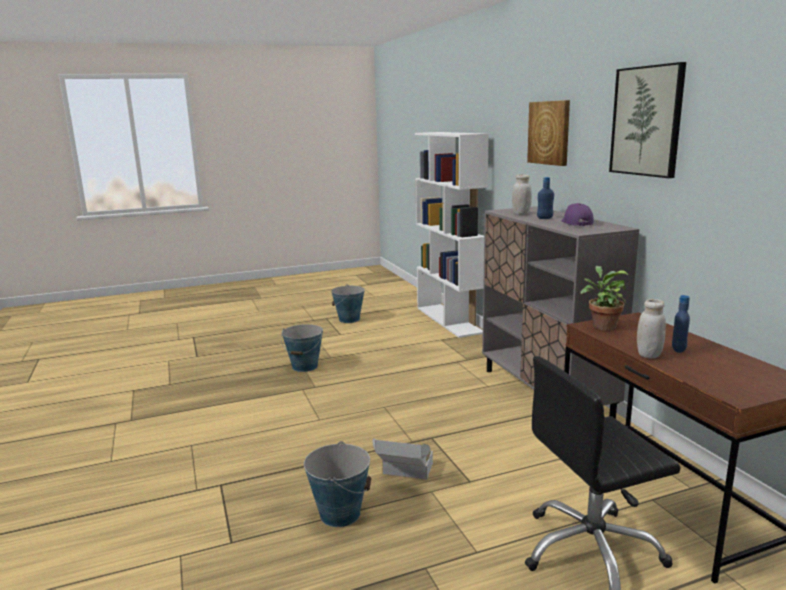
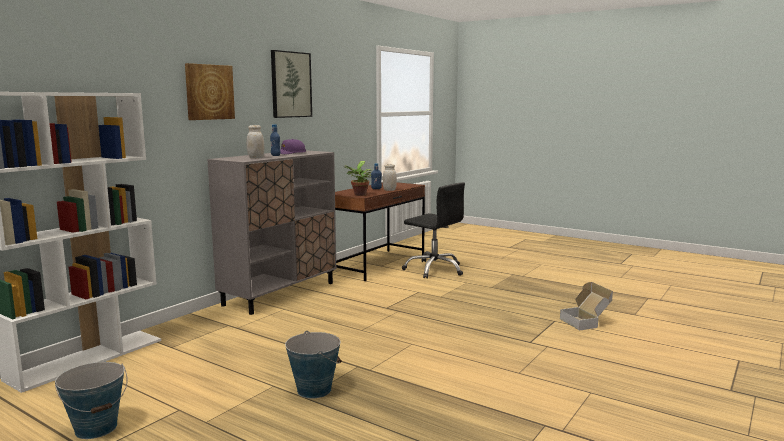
camera: 125 degrees left, 5 degrees down
bucket [304,441,371,527] -> none
cardboard box [373,438,433,480] -> cardboard box moved to [560,282,613,331]

